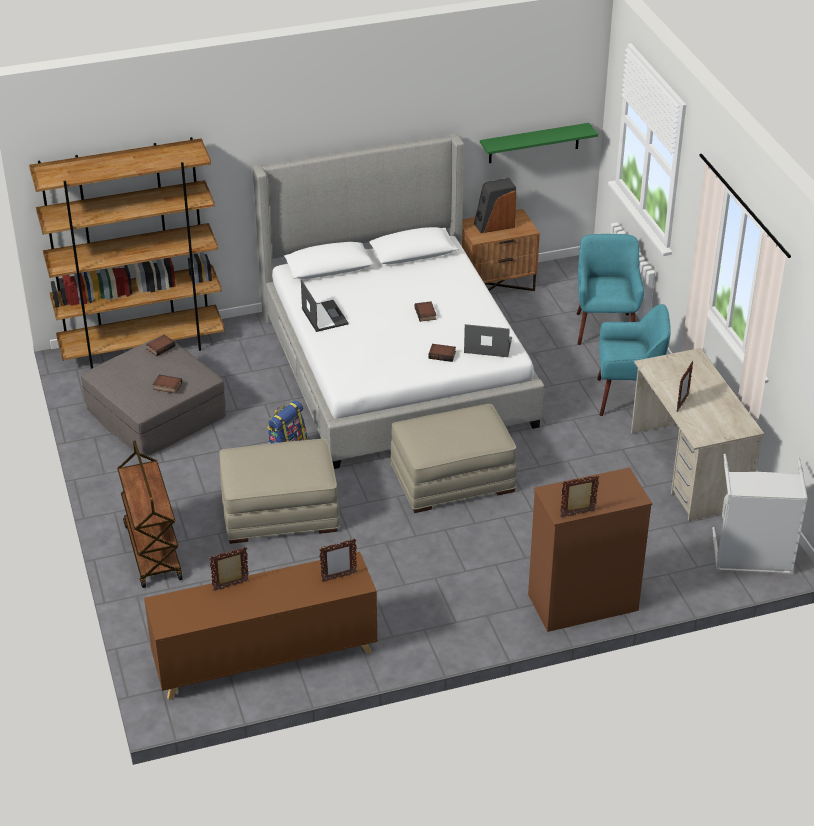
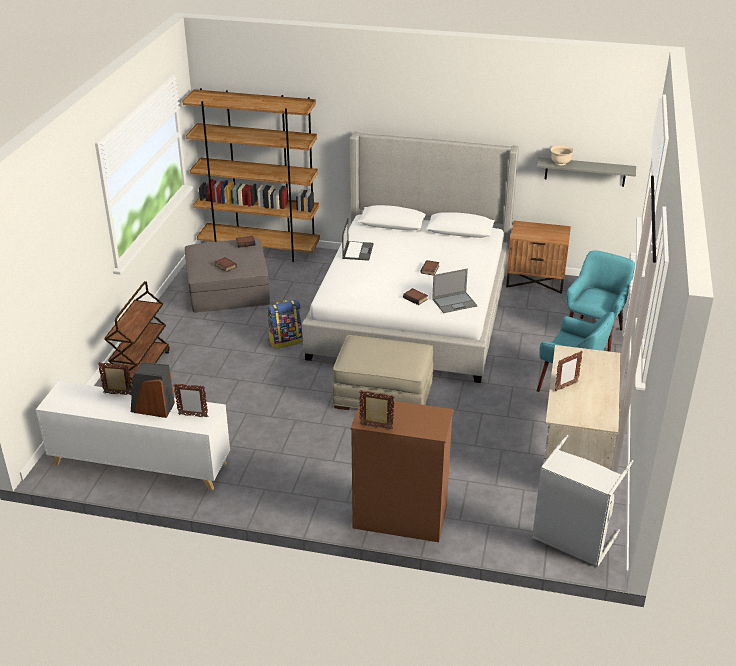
camera: 30 degrees right, 5 degrees down
brown cabinet [144,552,377,700] -> white cabinet [36,381,230,490]
beige ottoman [219,439,340,544] -> none
laptop [464,324,512,357] -> laptop turned 120 degrees clockwise [432,269,477,313]
speaker [474,178,516,233] -> speaker moved to [131,362,175,418]
green shelf [480,123,598,163] -> grey shelf [536,157,636,187]
none -> beige bowl [550,145,574,165]

